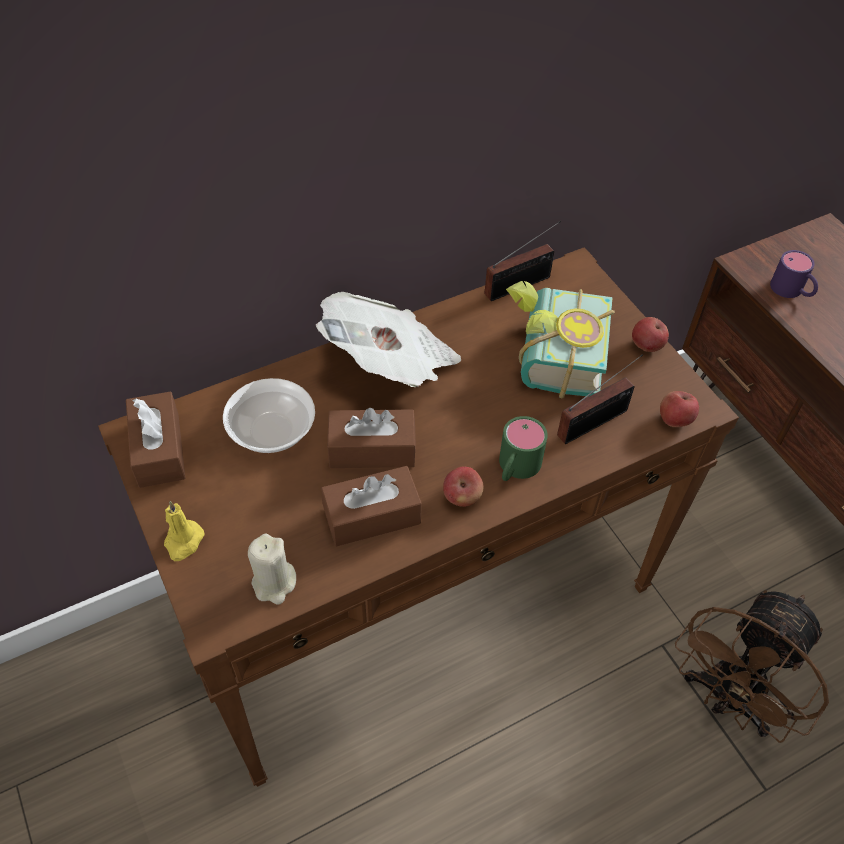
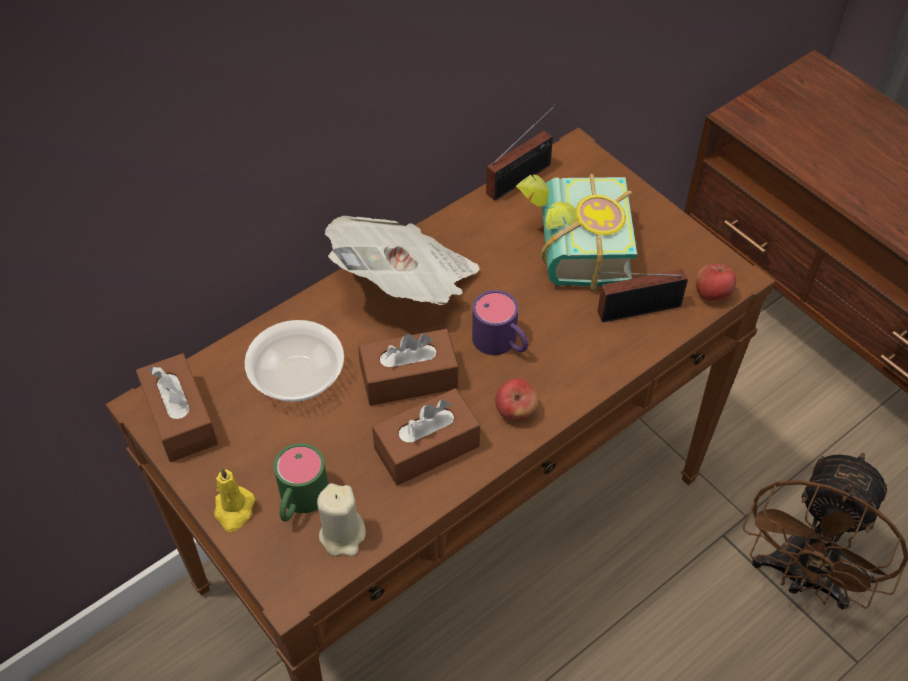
camera: 10 degrees left, 0 degrees up
green mug [499,416,548,481] -> green mug moved to [274,443,328,522]
radio [557,354,643,444] -> radio turned 150 degrees counterclockwise [598,269,688,322]
apple [632,317,669,352] -> none
purple mug [770,250,818,298] -> purple mug moved to [472,290,528,355]

